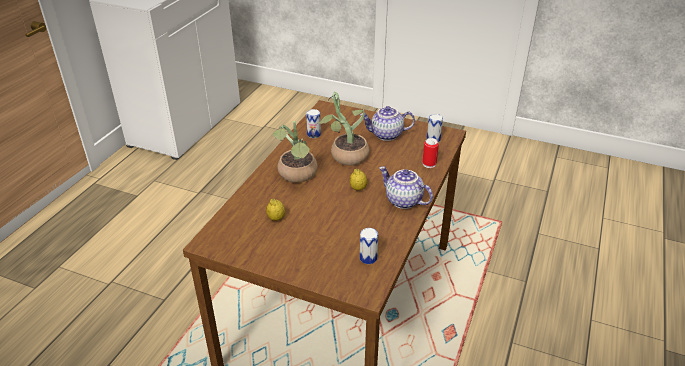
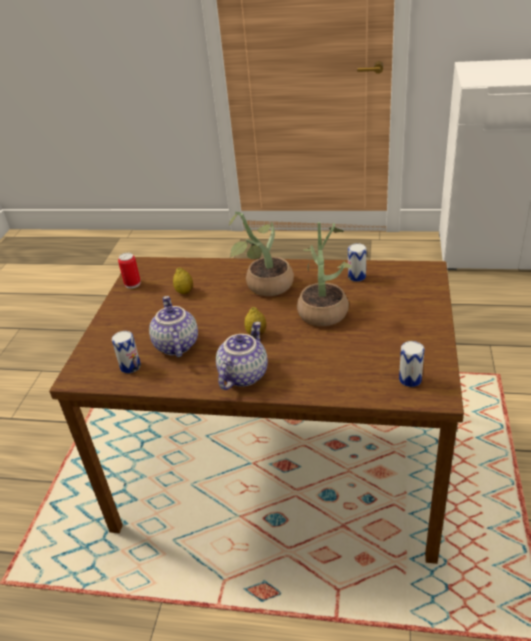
camera: 80 degrees right, 0 degrees up
teapot [360,106,415,141] -> teapot moved to [149,296,198,357]
can [423,138,439,168] -> can moved to [118,253,141,289]

